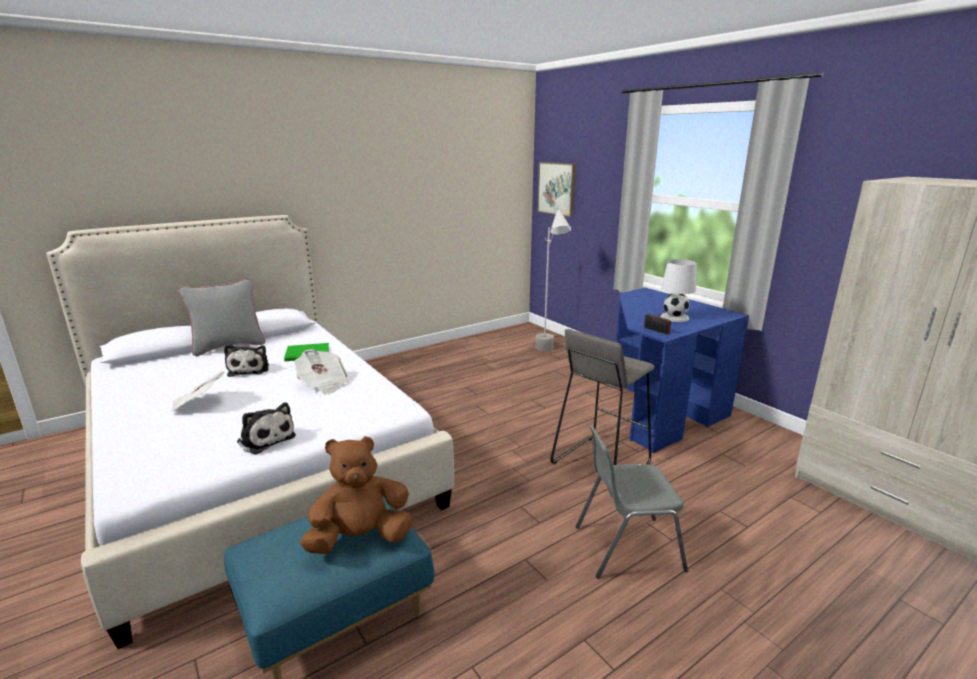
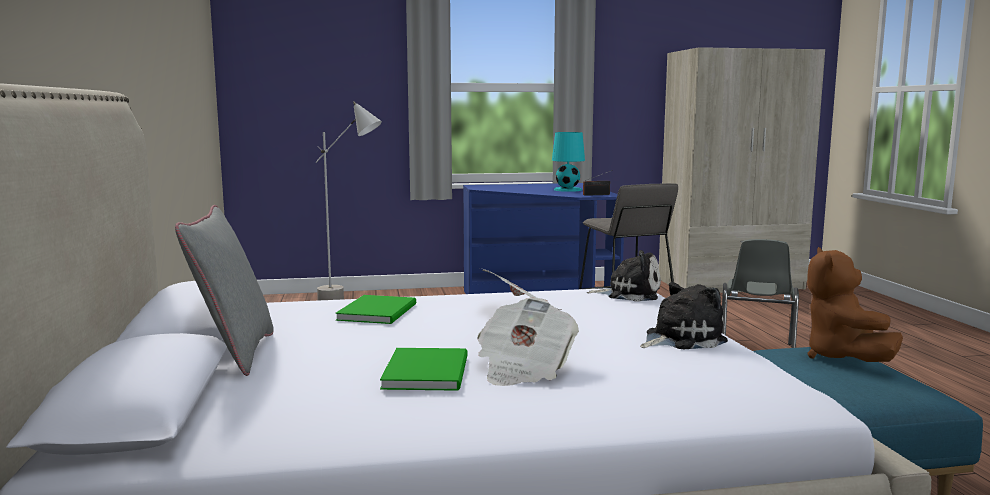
camera: 65 degrees left, 10 degrees down
plush toy [224,345,269,377] -> plush toy moved to [587,250,661,302]
picture [538,162,576,217] -> none
white table lamp [661,259,697,322] -> turquoise table lamp [552,132,585,192]
none -> green book [380,348,467,391]

